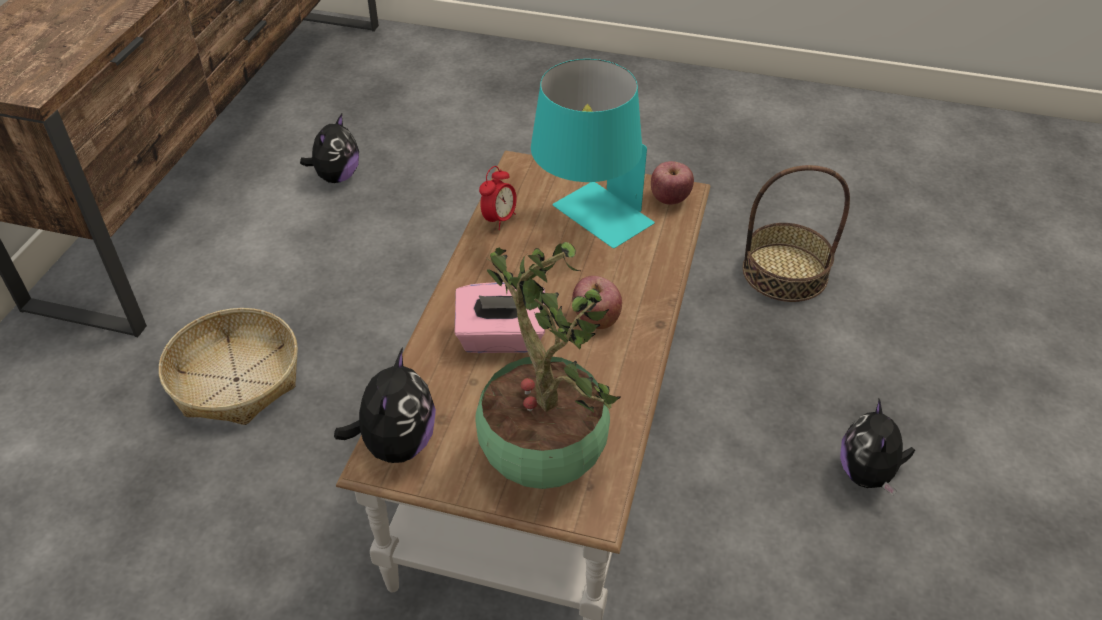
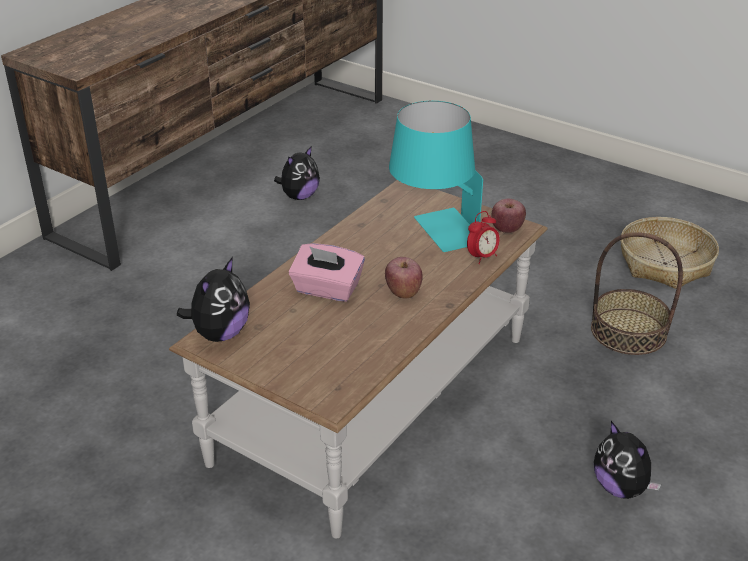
camera: 20 degrees right, 10 degrees down
basket [159,308,298,425] -> basket moved to [620,217,719,289]
potted plant [475,242,621,489] -> none
alarm clock [479,166,517,230] -> alarm clock moved to [467,211,500,264]
plush toy [840,399,915,496] -> plush toy turned 60 degrees counterclockwise [594,421,661,499]

